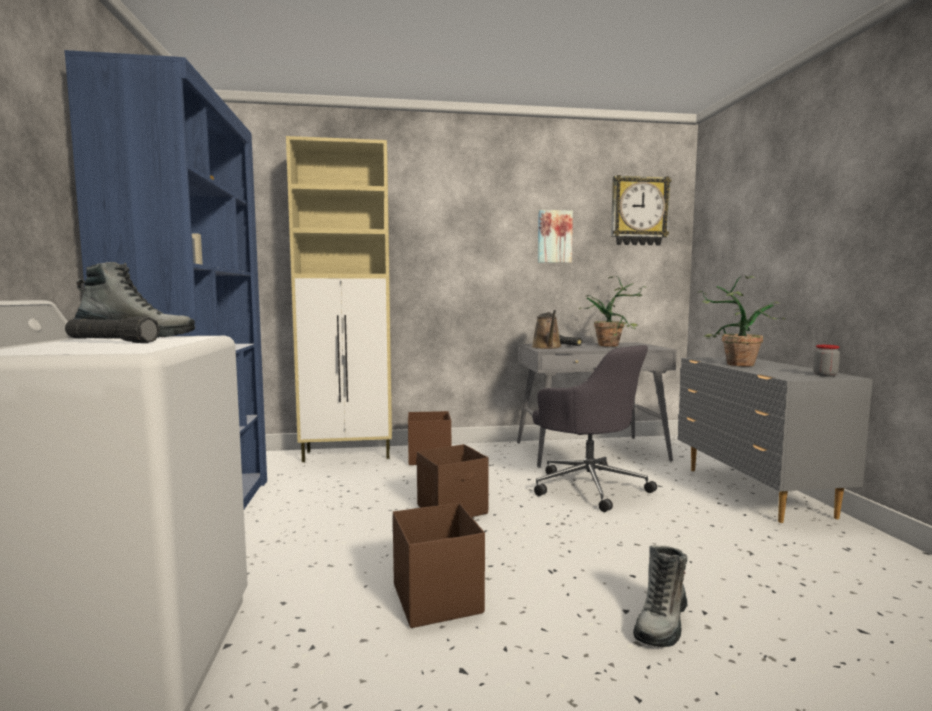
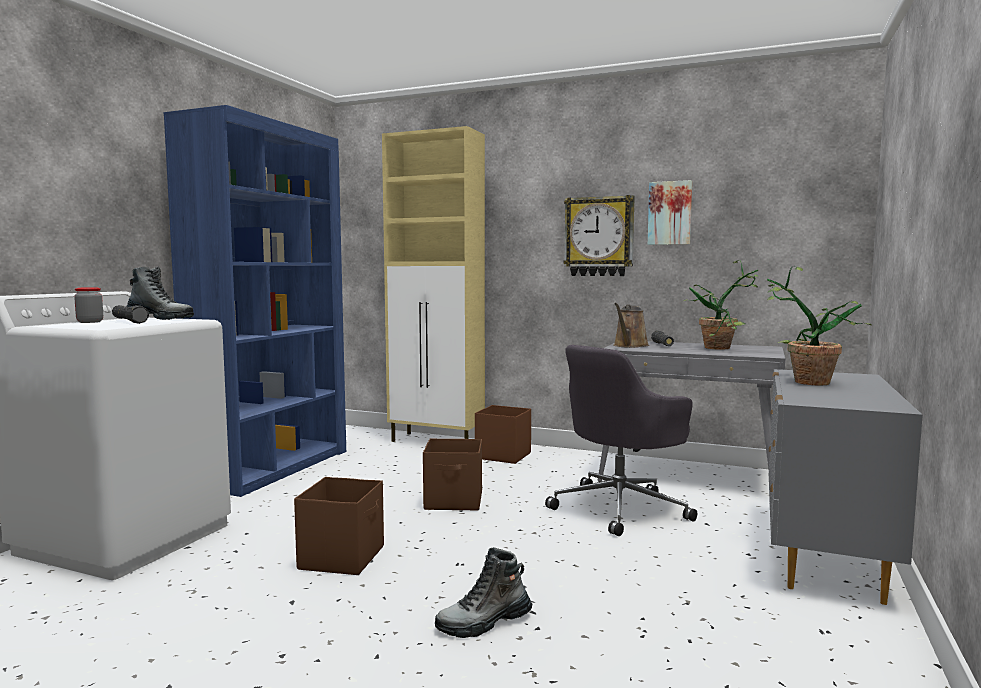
camera: 30 degrees right, 0 degrees up
grey office chair [533,345,657,512] -> grey office chair turned 60 degrees clockwise [545,345,697,536]
wall clock [611,175,672,245] -> wall clock moved to [563,195,635,276]
jar [813,345,840,377] -> jar moved to [74,287,103,323]

